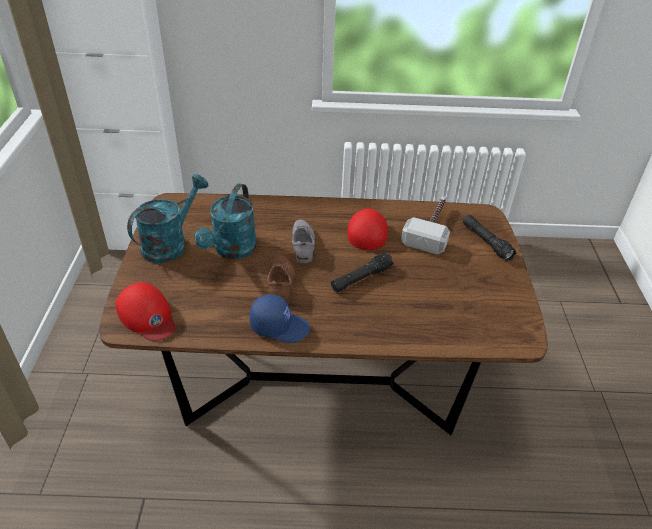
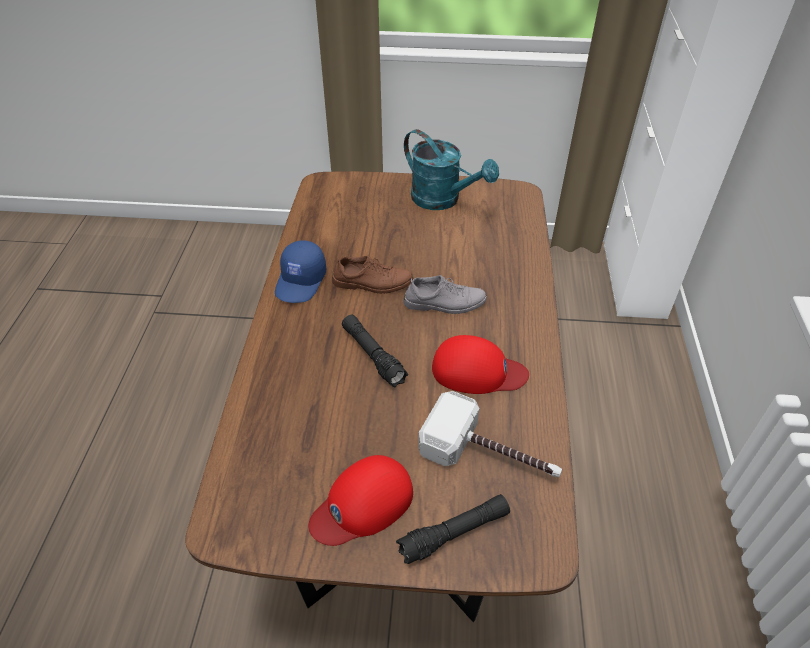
camera: 95 degrees right, 5 degrees up
red cap [116,282,176,341] -> red cap moved to [309,455,413,546]
turquoise watering can [194,183,257,259] -> none

